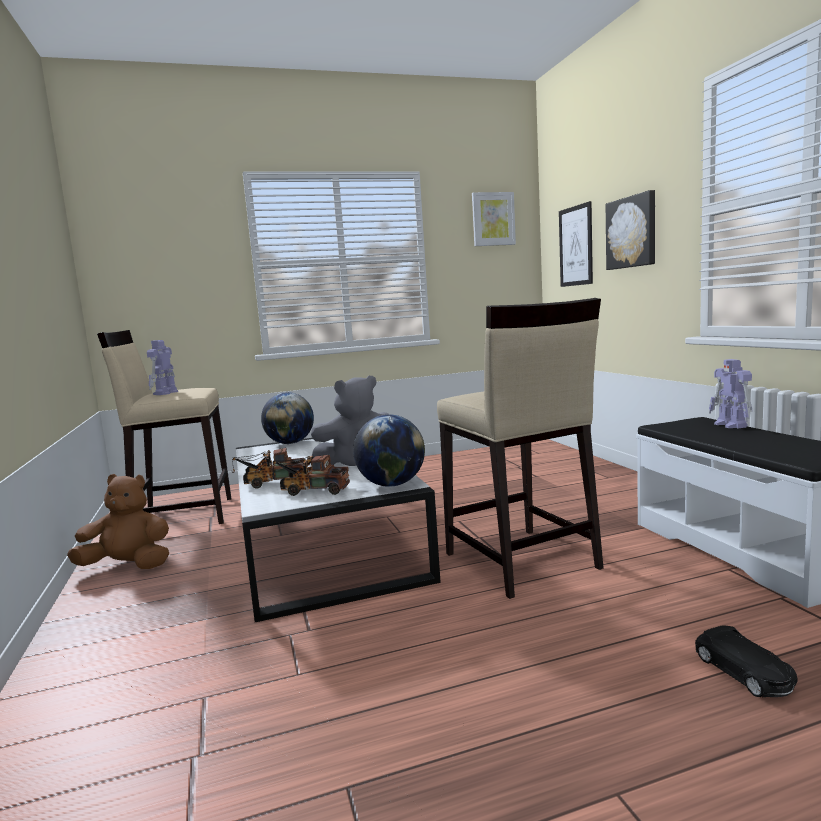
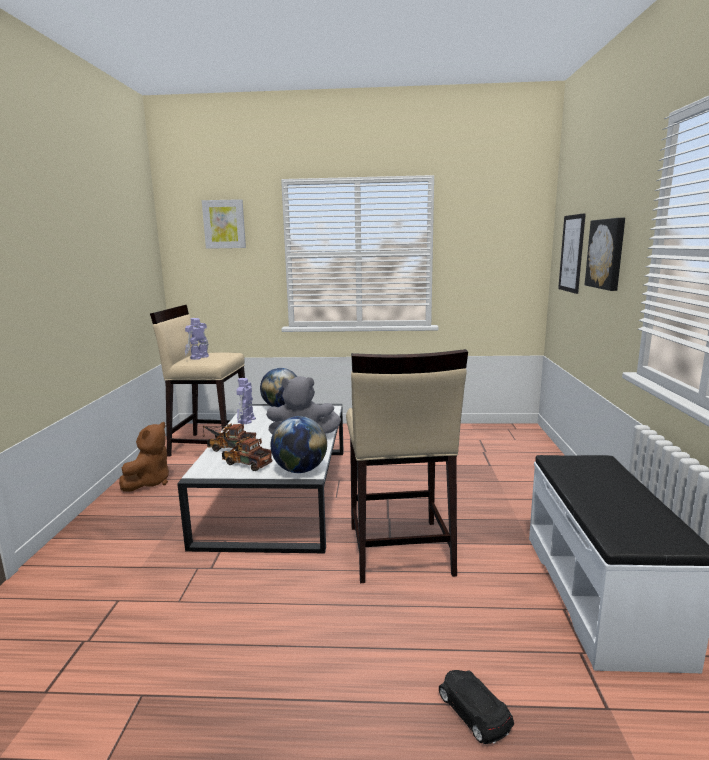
camera: 20 degrees right, 5 degrees up
brown plush toy [67,474,169,569] -> brown plush toy turned 90 degrees clockwise [119,422,169,492]
picture [472,192,516,246] -> picture moved to [202,199,246,249]
black toy car [695,625,797,697] -> black toy car turned 150 degrees clockwise [439,670,514,744]
toy robot [709,359,753,428] -> toy robot moved to [237,378,256,424]

